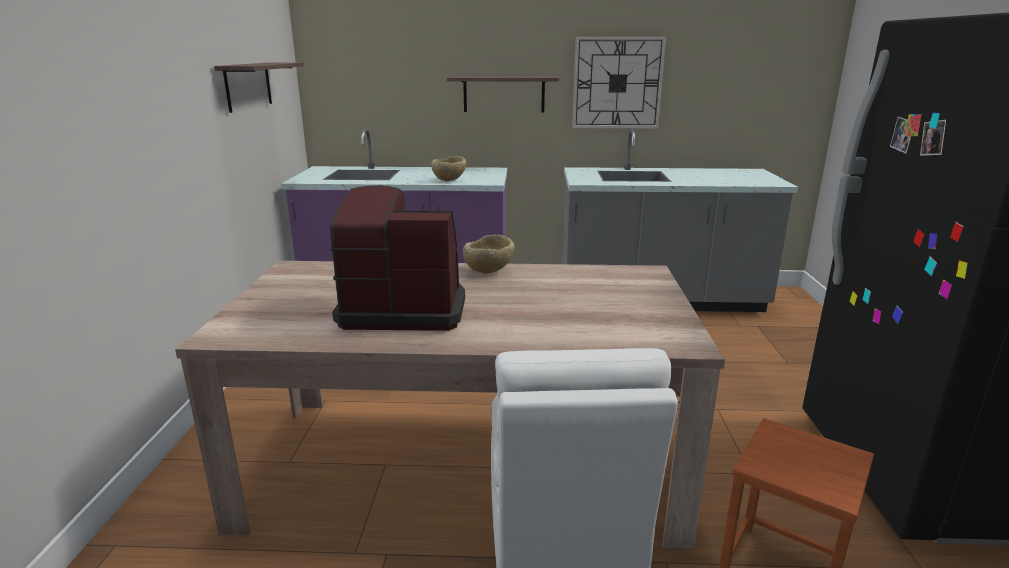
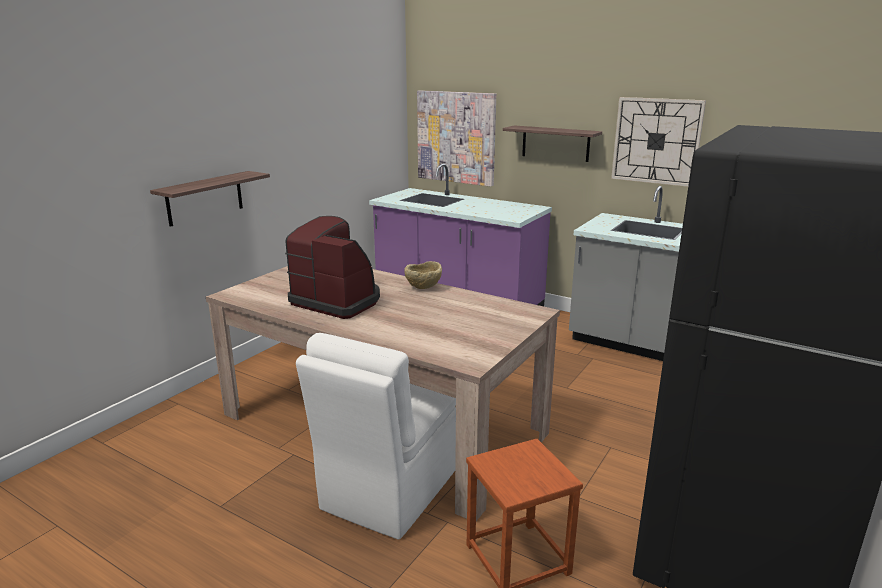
camera: 30 degrees right, 0 degrees up
shelf [214,62,304,113] -> shelf moved to [150,171,270,227]
beige bowl [431,156,466,181] -> none
none -> picture [417,90,496,187]

